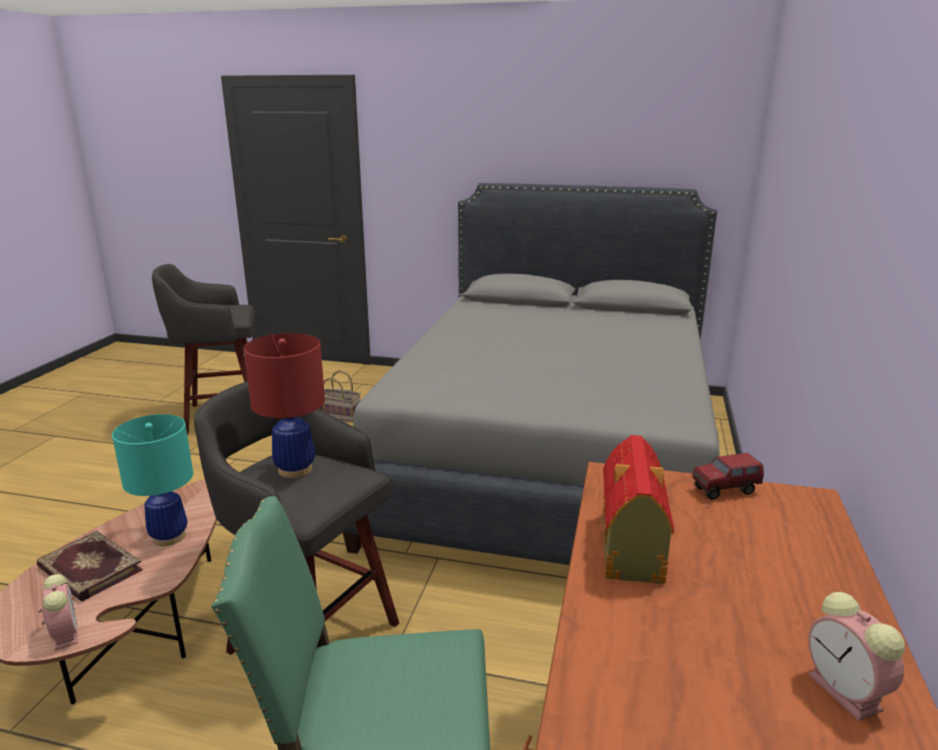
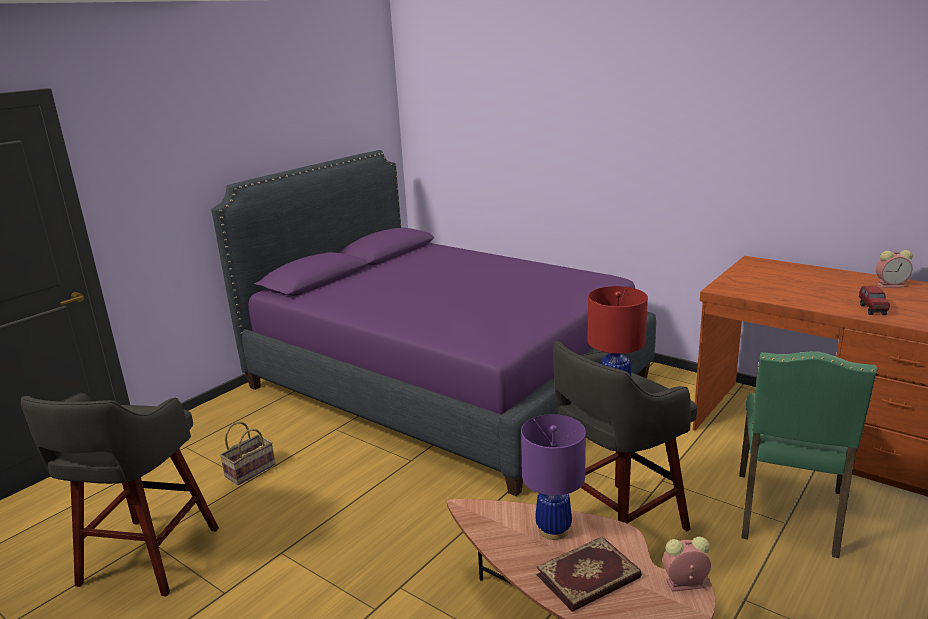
camera: 65 degrees left, 0 degrees up
turquoise table lamp [112,414,193,546] -> purple table lamp [521,414,586,540]
grey bed [343,183,720,565] -> purple bed [211,150,656,496]
toy house [603,435,674,584] -> none
toy truck [693,453,764,500] -> toy truck moved to [859,286,890,315]

